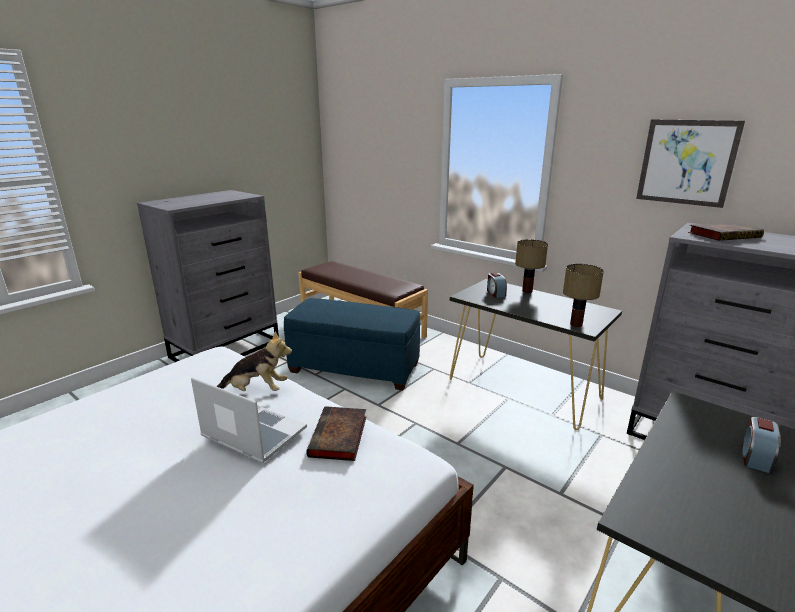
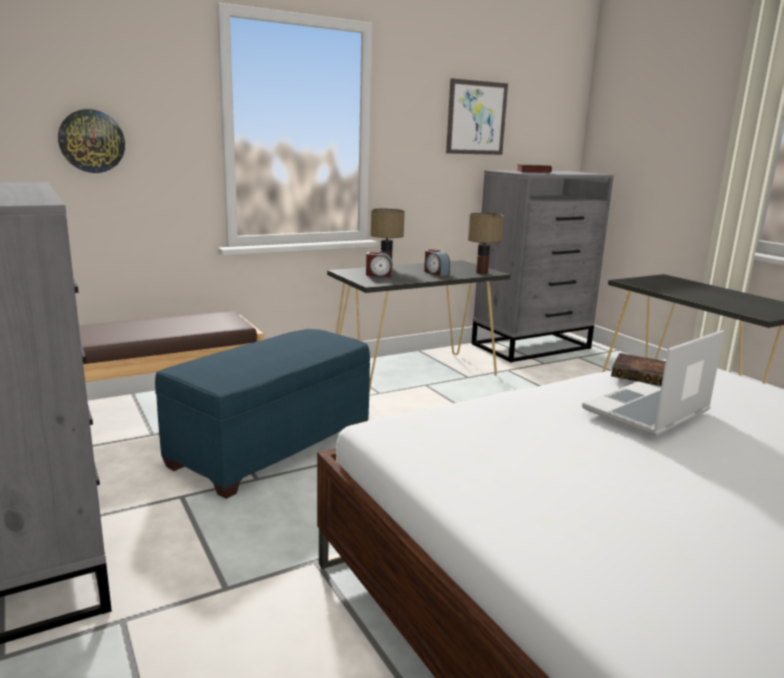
camera: 70 degrees left, 5 degrees down
plush toy [217,331,292,391] -> none
alarm clock [742,417,781,474] -> alarm clock moved to [424,249,450,276]
none -> wall clock [58,109,125,173]

